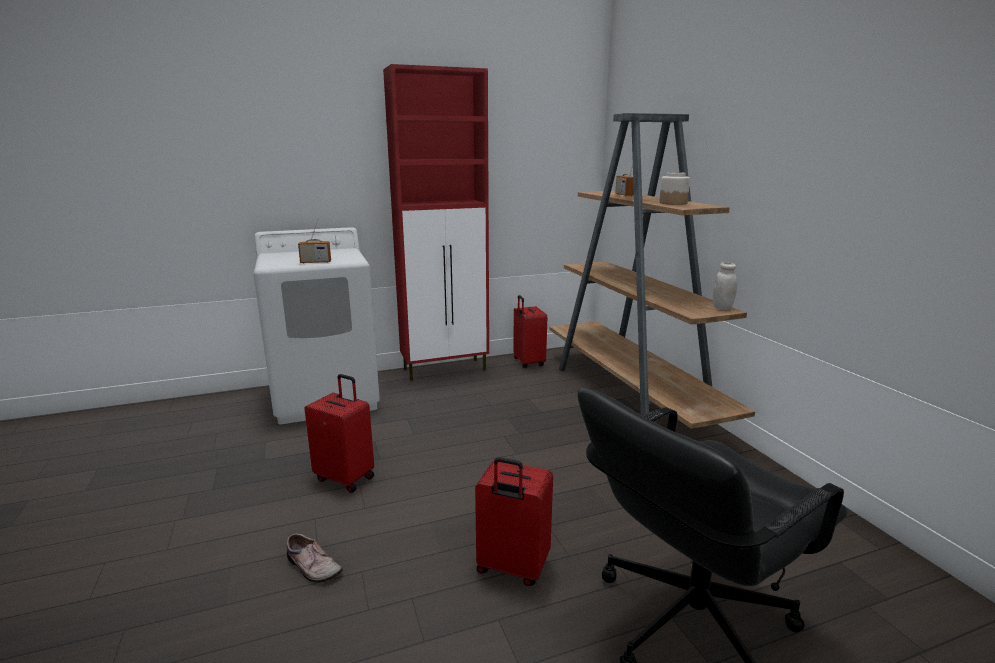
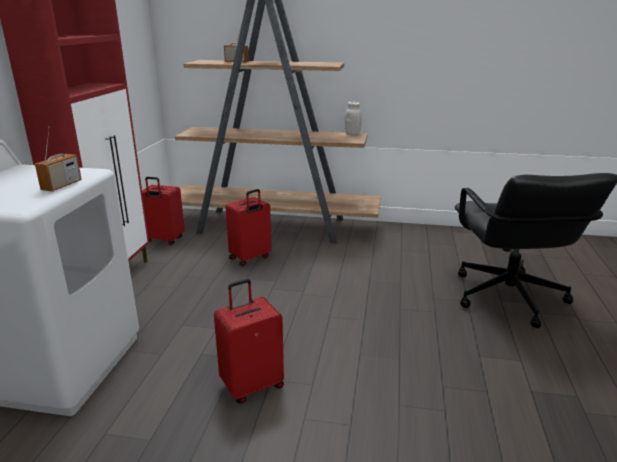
camera: 60 degrees left, 5 degrees up
shoe [287,534,343,583] -> none
red suitcase [475,457,553,586] -> red suitcase moved to [226,189,272,266]
jar [659,172,690,205] -> none

